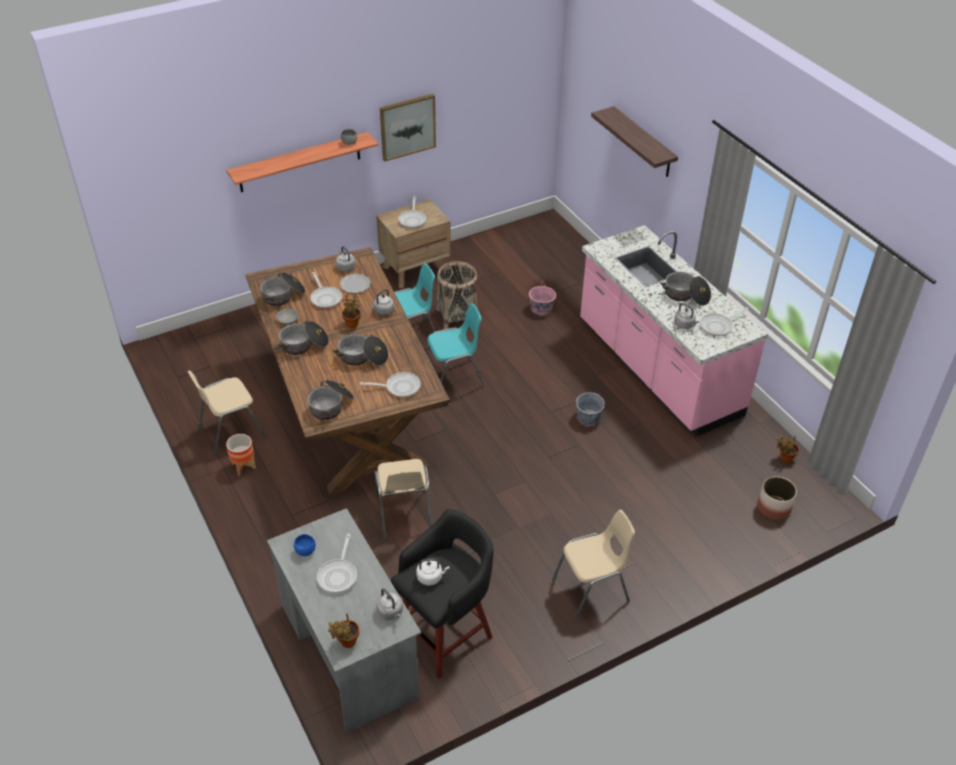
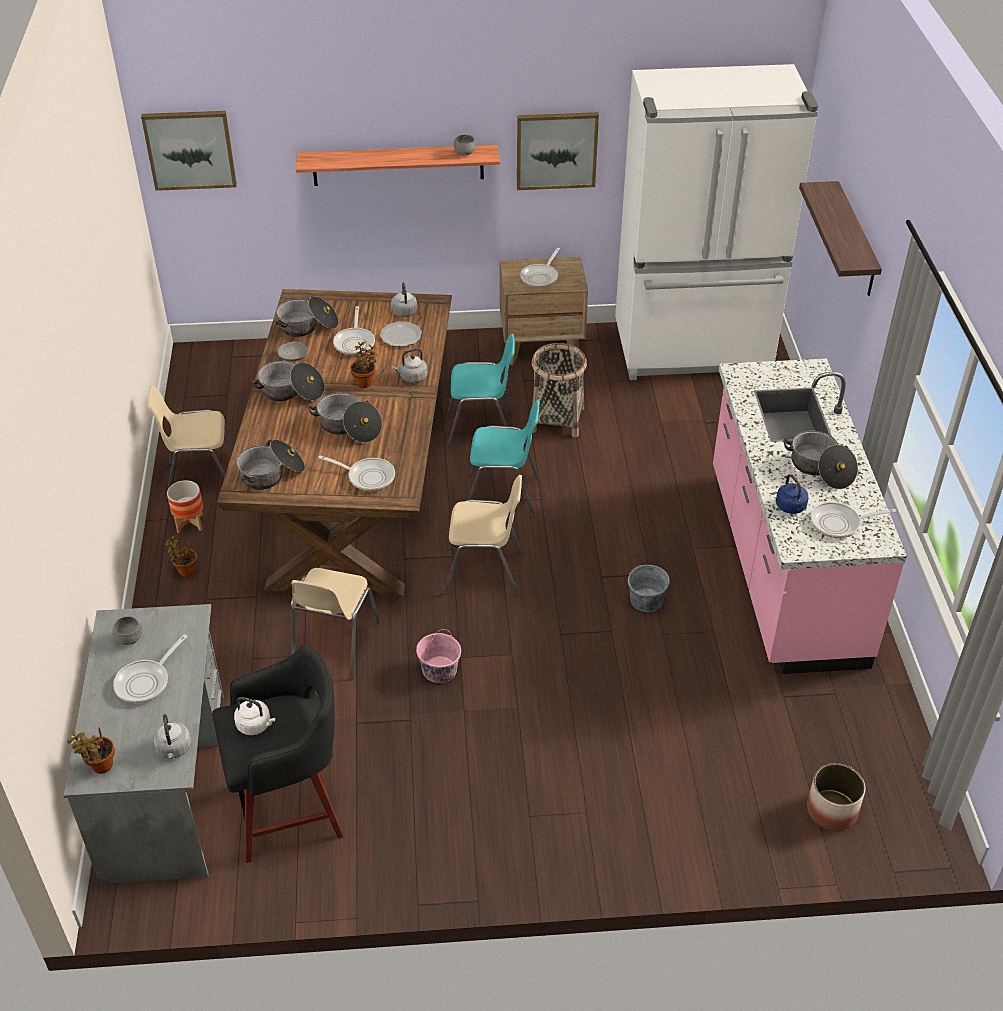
camera: 25 degrees right, 0 degrees up
blue bowl [294,534,316,556] -> grey bowl [113,616,142,645]
pink bucket [529,282,556,315] -> pink bucket moved to [416,629,461,683]
beige chair [552,510,635,622] -> beige chair moved to [443,475,522,596]
grey kettle [674,303,699,329] -> blue kettle [776,474,809,514]
potted plant [777,435,799,463] -> potted plant moved to [165,536,197,577]
none -> picture [141,111,237,191]
none -> white fridge [615,64,818,380]

